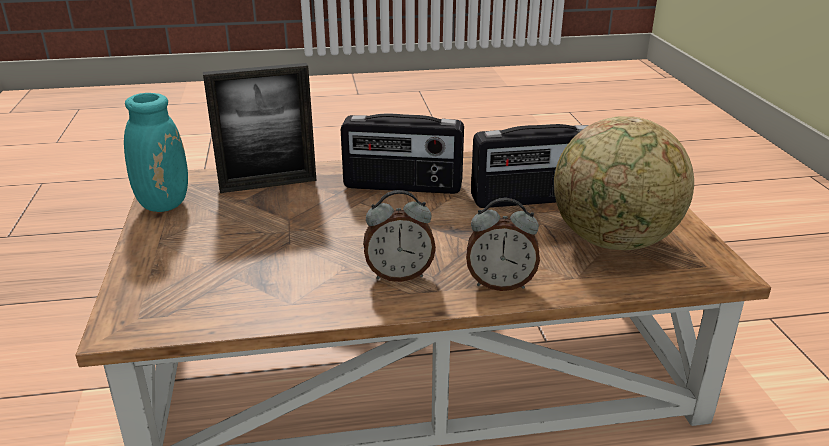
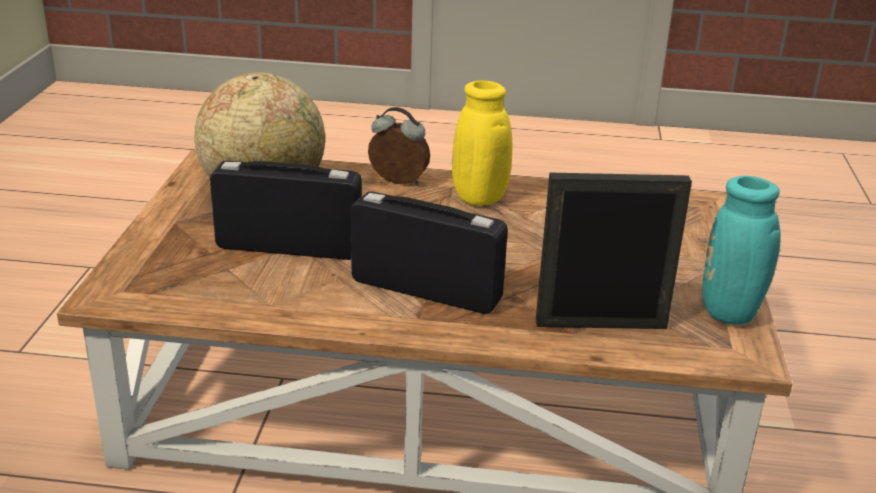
camera: 165 degrees left, 0 degrees up
alarm clock [363,190,436,282] -> yellow vase [452,81,512,206]

